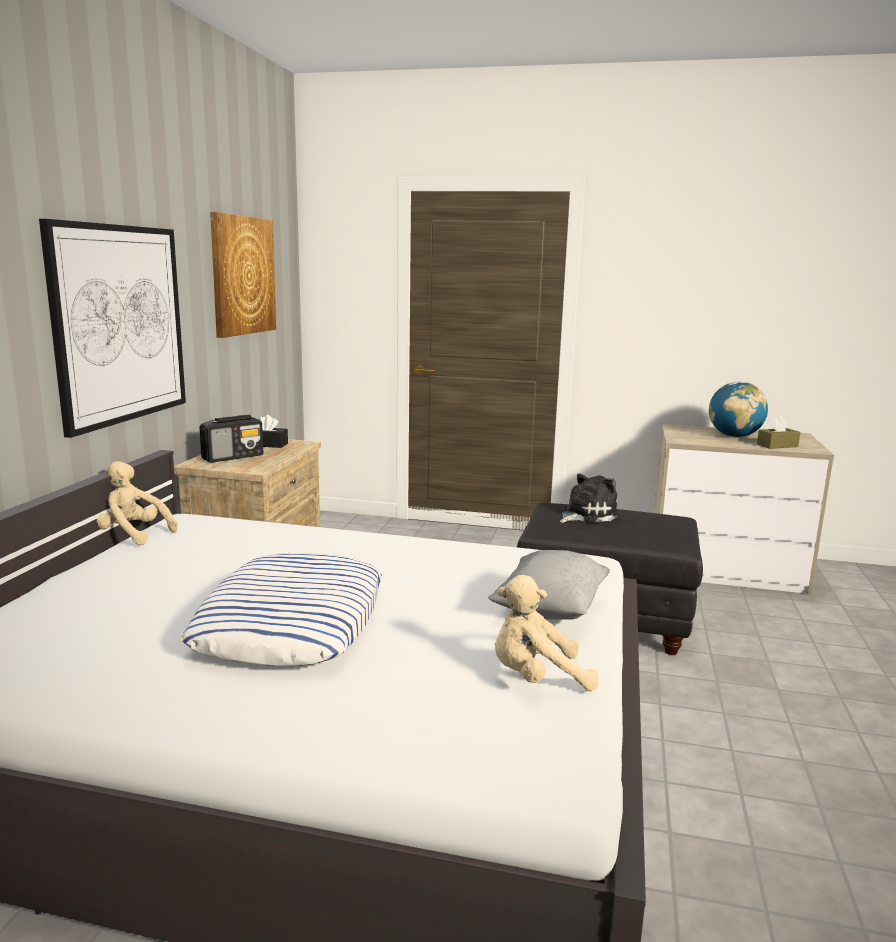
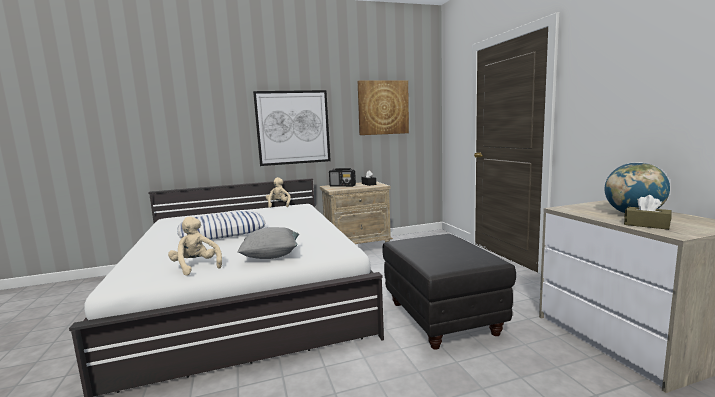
camera: 60 degrees right, 5 degrees down
plush toy [560,474,619,523] -> none

